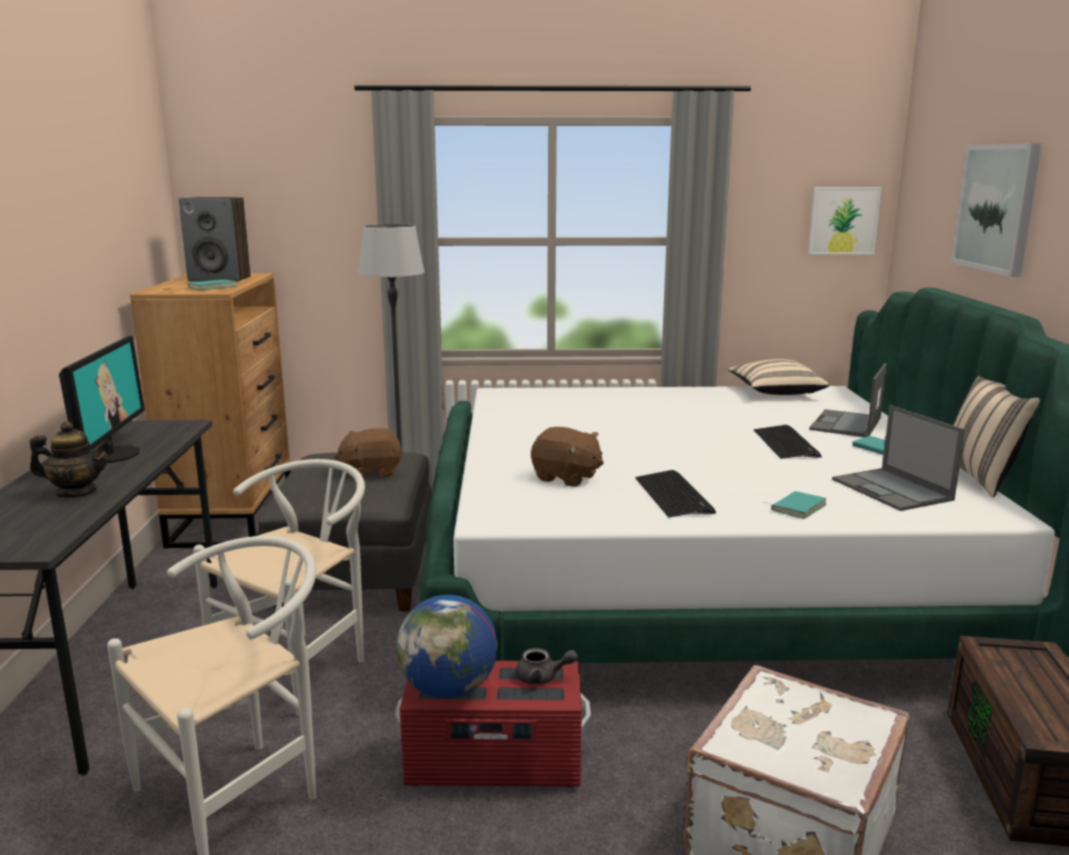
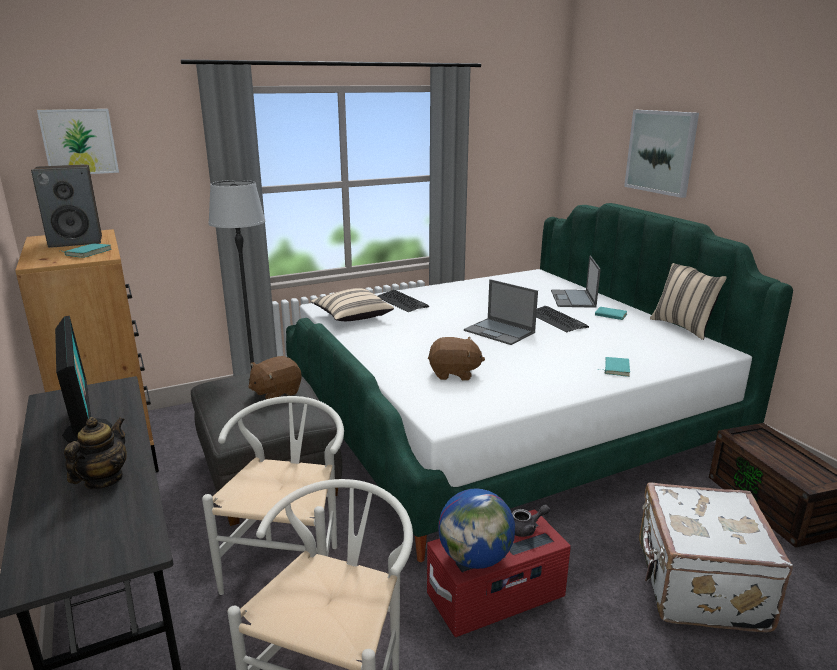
camera: 25 degrees left, 5 degrees up
teapot [30,421,111,498] -> teapot turned 45 degrees counterclockwise [64,417,127,489]
keyboard [635,470,716,518] -> keyboard moved to [378,290,429,312]
beige pillow [728,359,829,395] -> beige pillow moved to [311,288,394,321]
picture [808,187,882,255] -> picture moved to [37,109,119,174]
laptop [832,405,965,511] -> laptop moved to [464,279,538,345]

